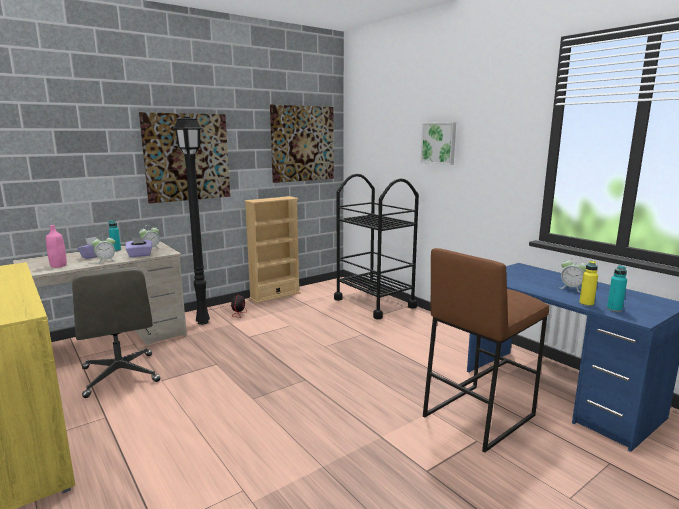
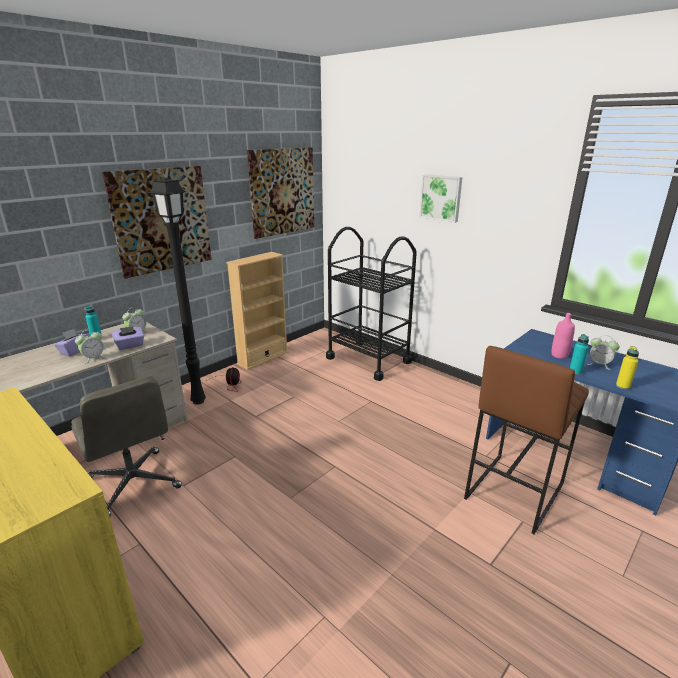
camera: 10 degrees left, 10 degrees up
pink bottle [46,225,67,268] -> pink bottle moved to [551,313,575,359]
turquoise bottle [607,265,627,312] -> turquoise bottle moved to [570,334,589,374]

